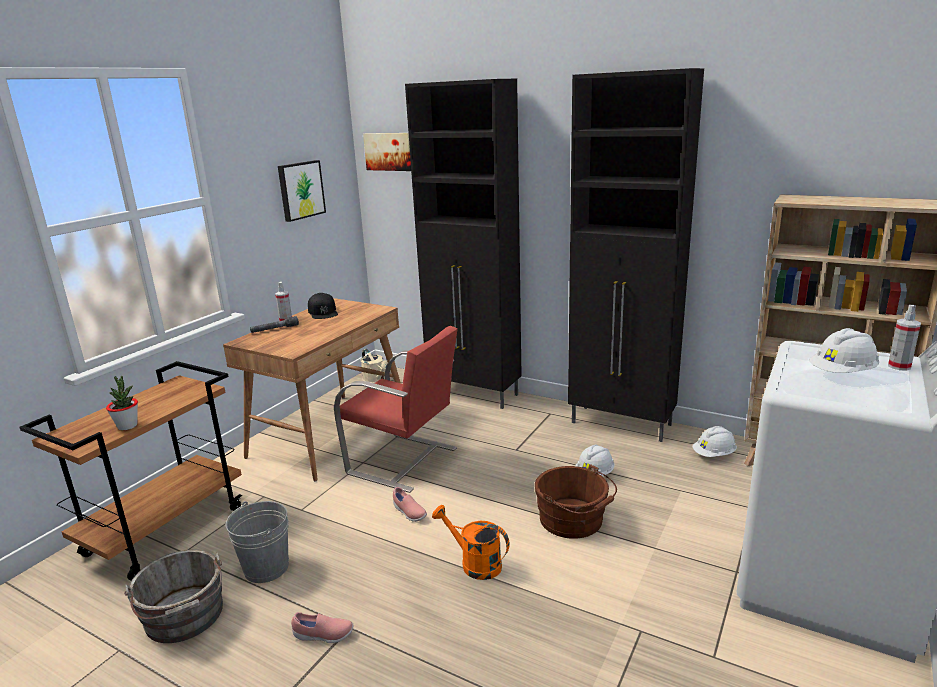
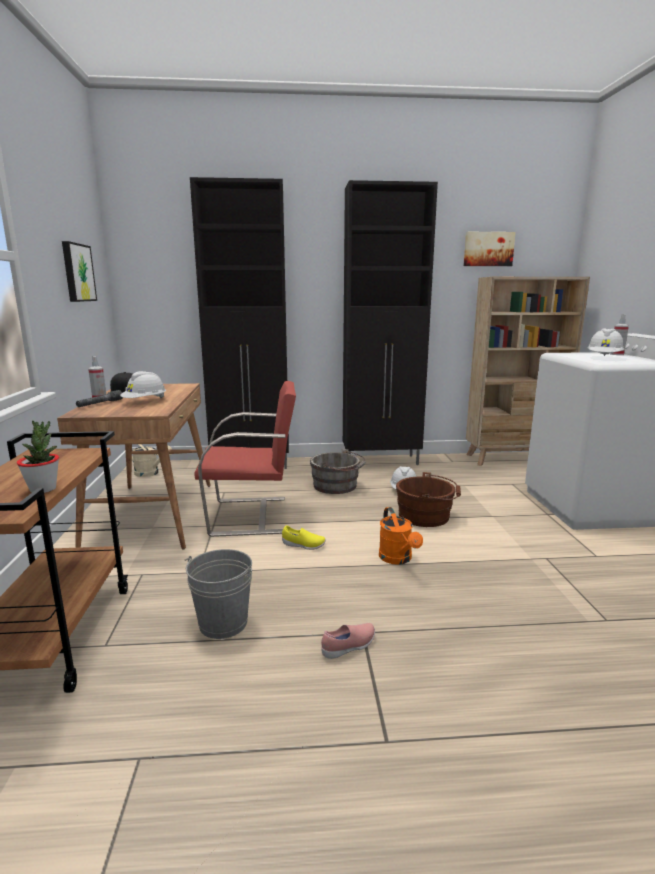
camera: 35 degrees left, 5 degrees down
grey bucket [124,549,223,643] -> grey bucket moved to [310,449,366,494]
picture [363,133,411,171] -> picture moved to [463,232,516,266]
pink shoe [393,487,427,522] -> yellow shoe [282,525,326,550]
orange watering can [432,505,510,580] -> orange watering can turned 105 degrees counterclockwise [379,507,423,565]
white hard hat [693,426,737,457] -> white hard hat moved to [120,371,166,399]

